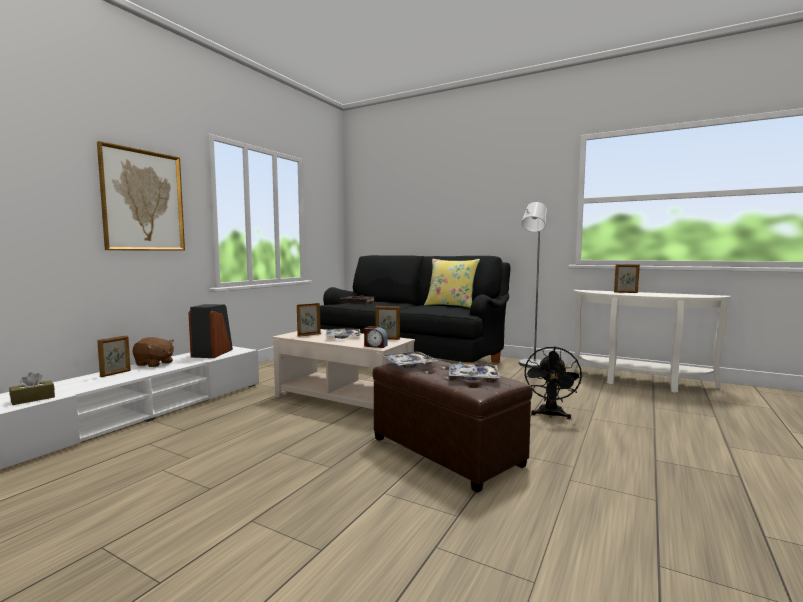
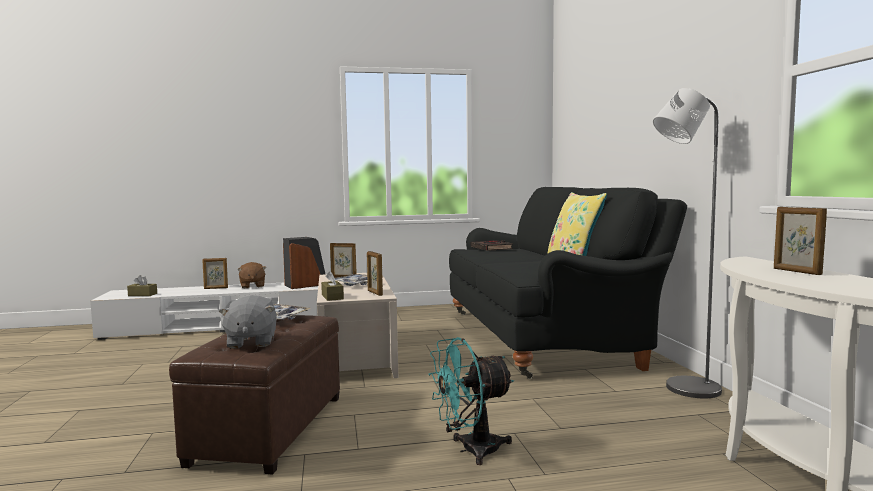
camera: 50 degrees right, 0 degrees up
picture [97,141,185,251] -> none
alarm clock [364,326,387,348] -> brown tissue box [321,271,344,301]
tray [449,363,501,380] -> grey plush toy [218,295,277,349]
black fan [524,346,582,419] -> turquoise fan [428,337,514,465]

